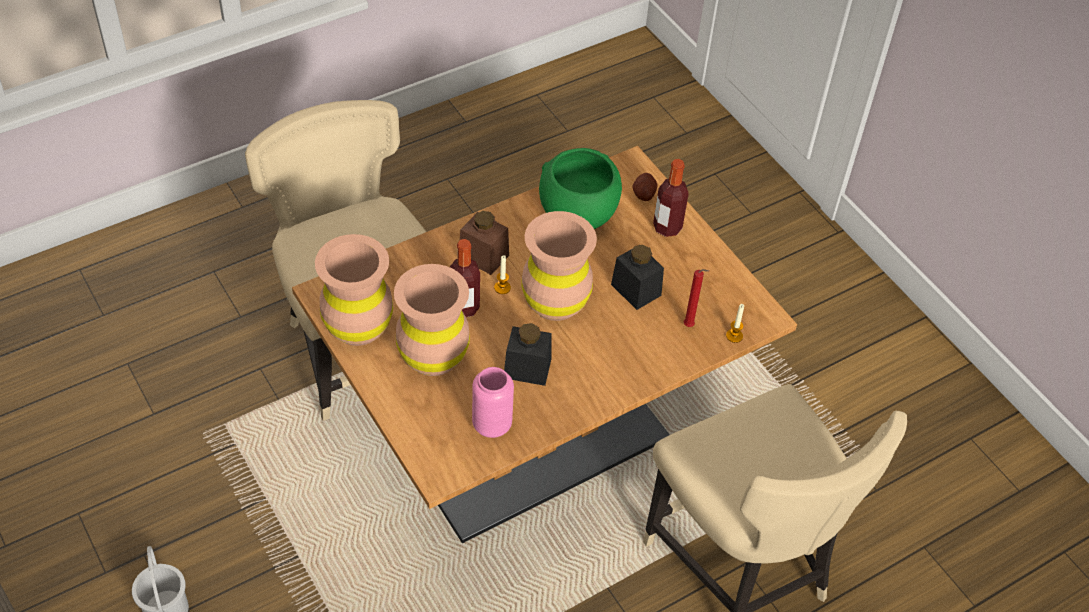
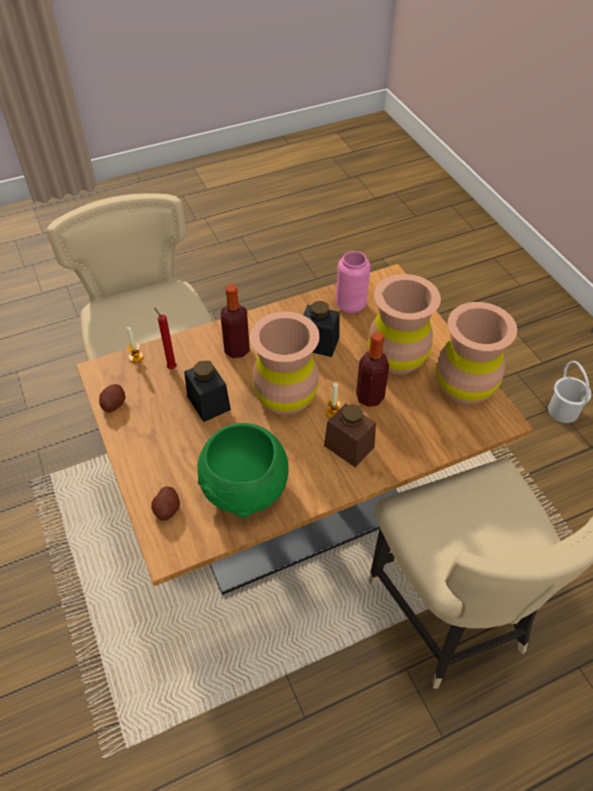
camera: 170 degrees left, 0 degrees up
bottle [653,159,689,237] -> bottle moved to [221,284,250,358]
none -> potato [99,384,125,412]

